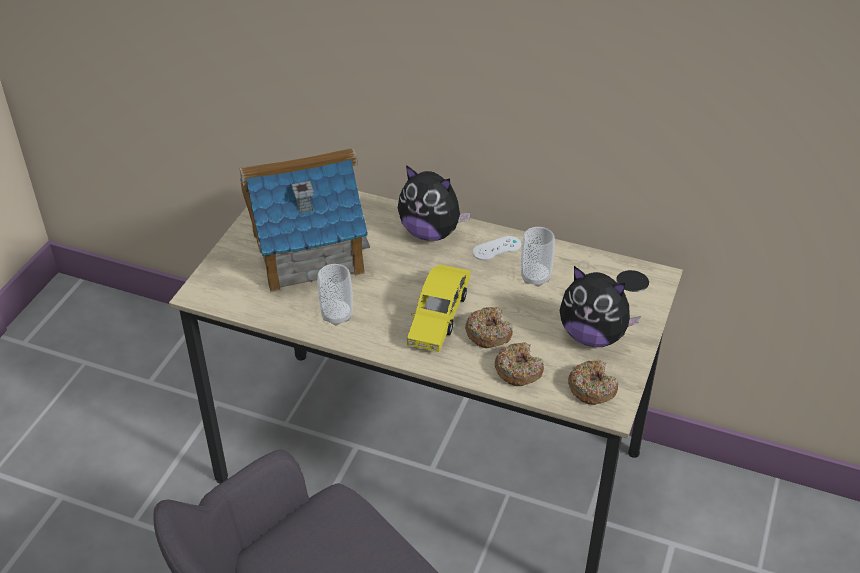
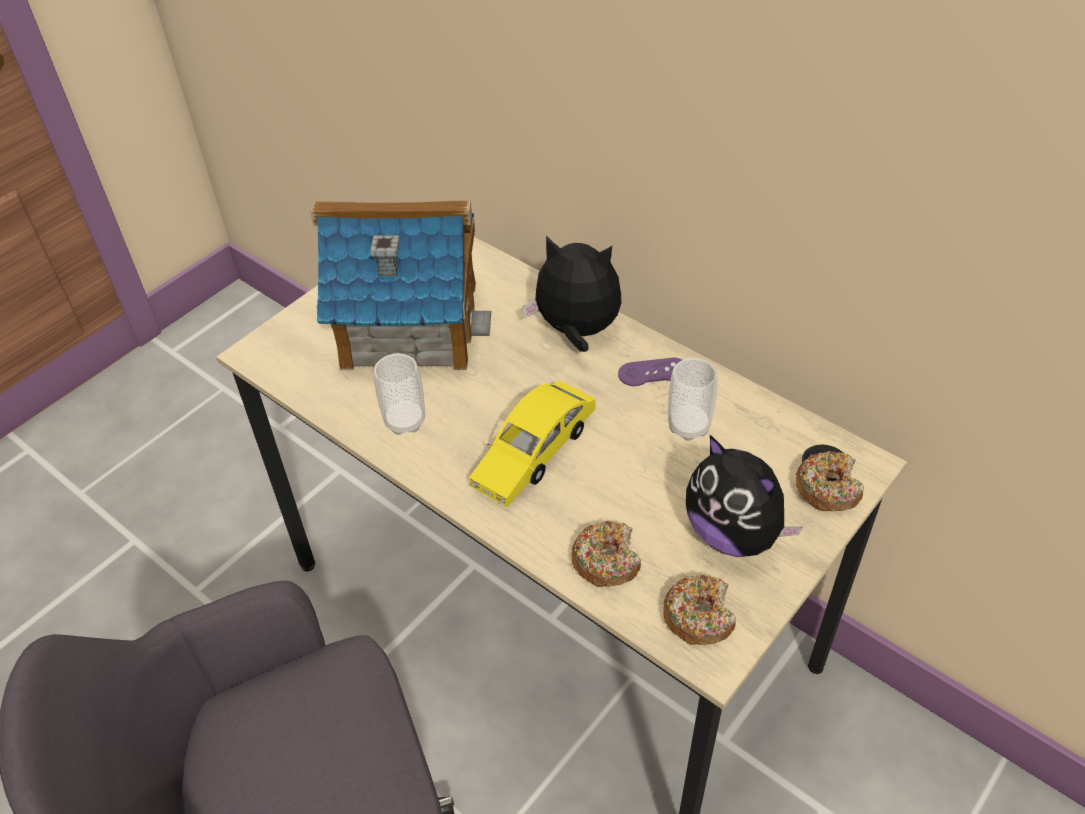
camera: 20 degrees right, 5 degrees up
plush toy [398,165,471,241] -> plush toy turned 150 degrees clockwise [522,236,621,352]
donut [465,307,513,348] -> donut moved to [796,451,864,511]
white game controller [473,236,521,260] -> purple game controller [618,358,682,386]

